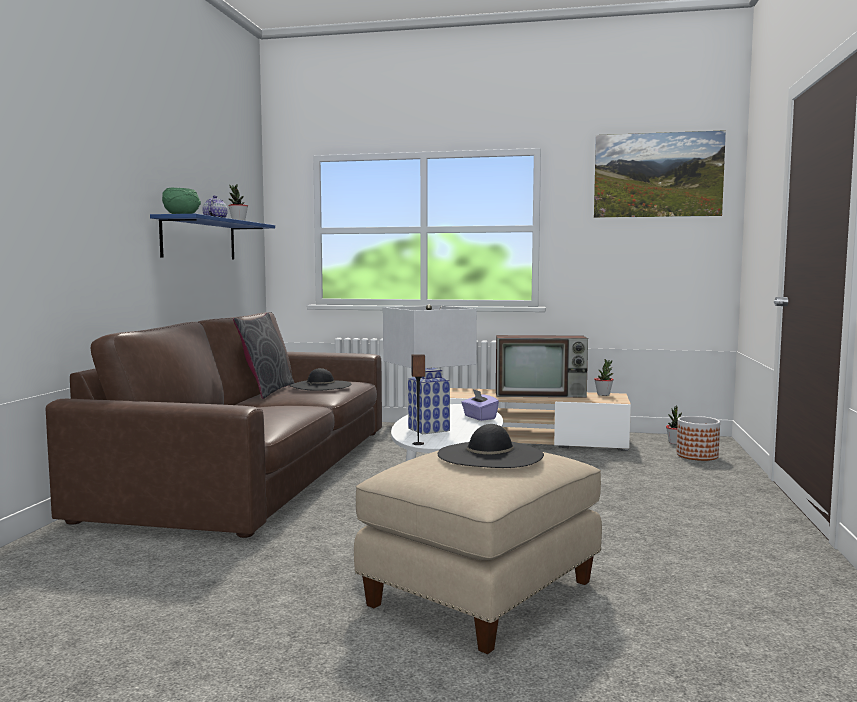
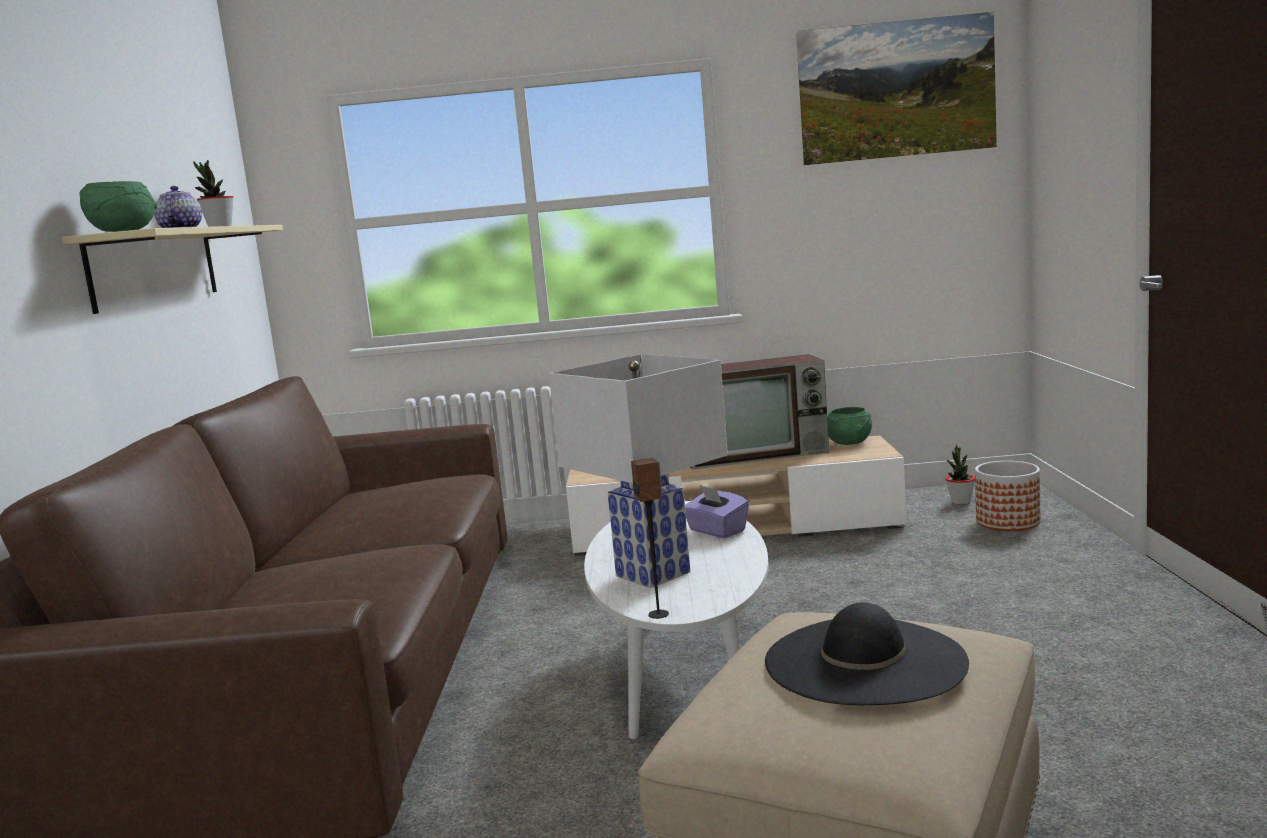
camera: 10 degrees left, 5 degrees up
blue shelf [150,214,275,260] -> beige shelf [62,225,283,314]
grey pillow [233,313,294,399] -> none
black hat [290,368,351,391] -> none
potted plant [594,359,614,396] -> green bowl [827,407,872,445]

